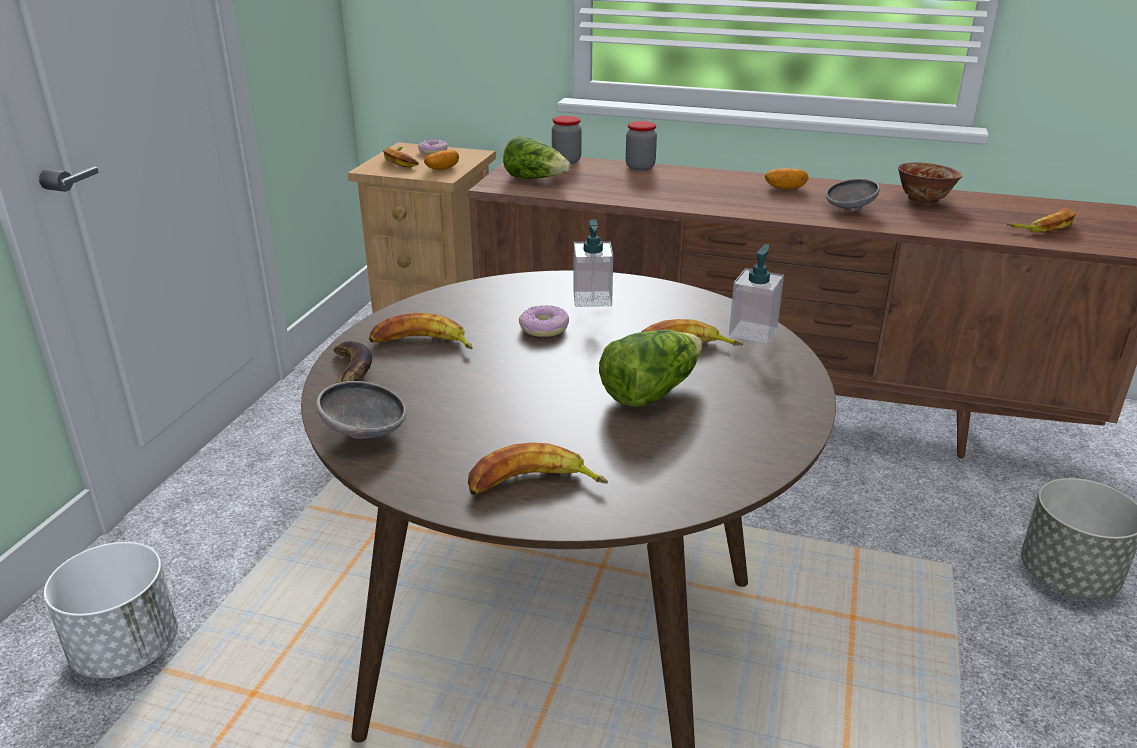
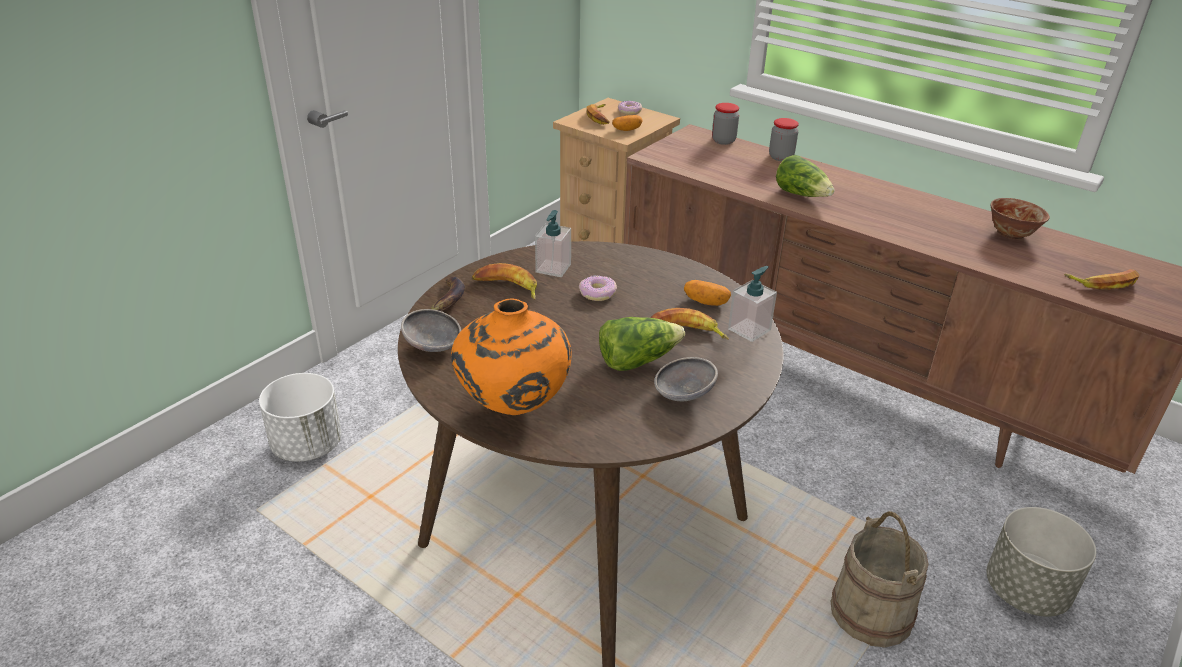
camera: 20 degrees right, 5 degrees up
banana [468,442,608,495] -> orange vase [451,298,572,415]
lettuce [503,136,570,179] -> lettuce moved to [776,155,835,197]
soap dispenser [574,219,613,307] -> soap dispenser moved to [535,210,571,277]
potato [765,168,809,189] -> potato moved to [684,280,731,306]
grey bowl [825,179,880,211] -> grey bowl moved to [654,357,718,401]
none -> beige bucket [831,511,929,647]

